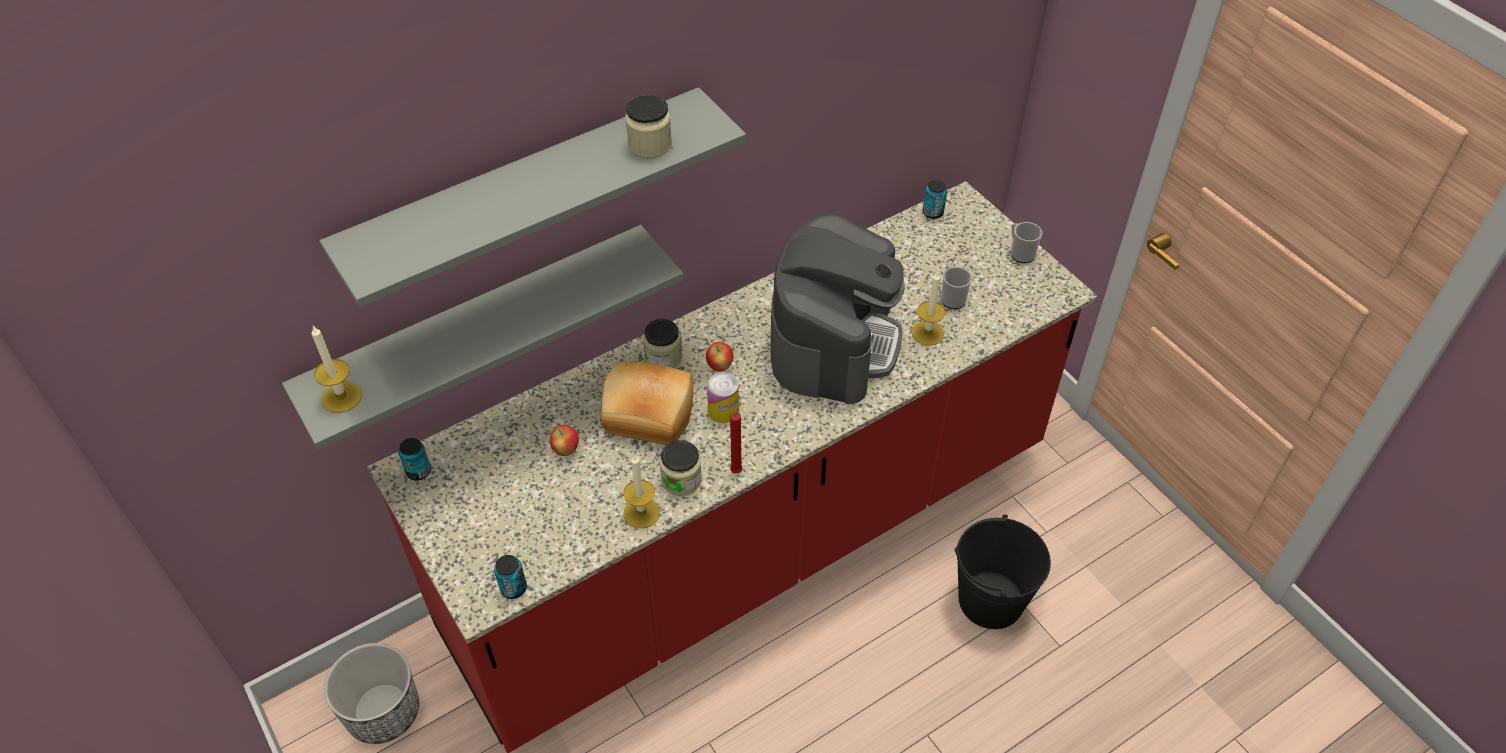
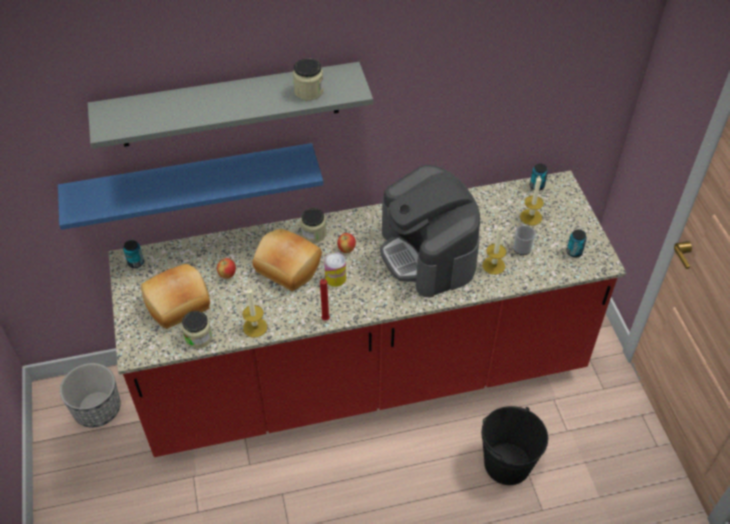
camera: 20 degrees right, 0 degrees up
grey shelf [282,225,684,450] -> blue shelf [58,143,323,230]
candle [311,326,362,413] -> candle moved to [520,176,544,225]
can [494,555,527,599] -> can moved to [567,229,587,257]
jar [660,440,702,496] -> jar moved to [182,311,213,348]
coffee machine [770,214,905,404] -> coffee machine turned 120 degrees clockwise [380,165,480,297]
mug [1011,222,1042,263] -> none
none -> bread [141,264,210,329]

